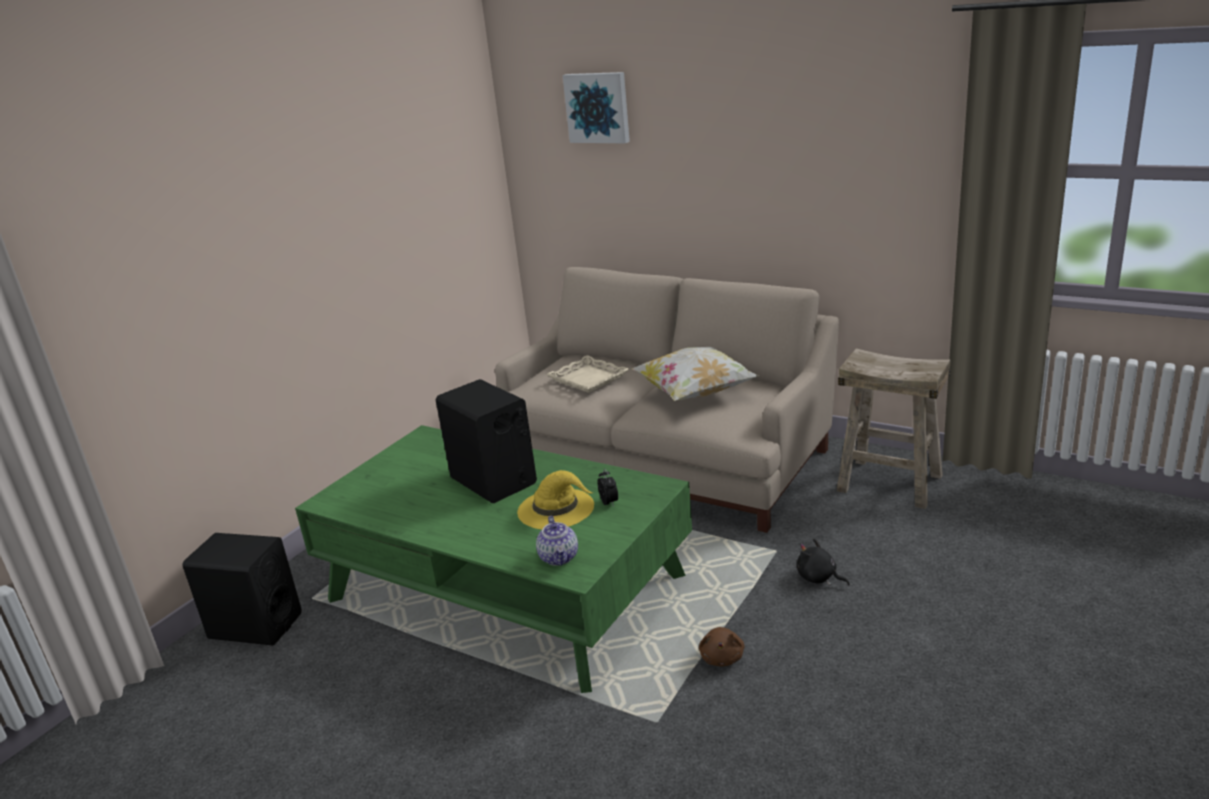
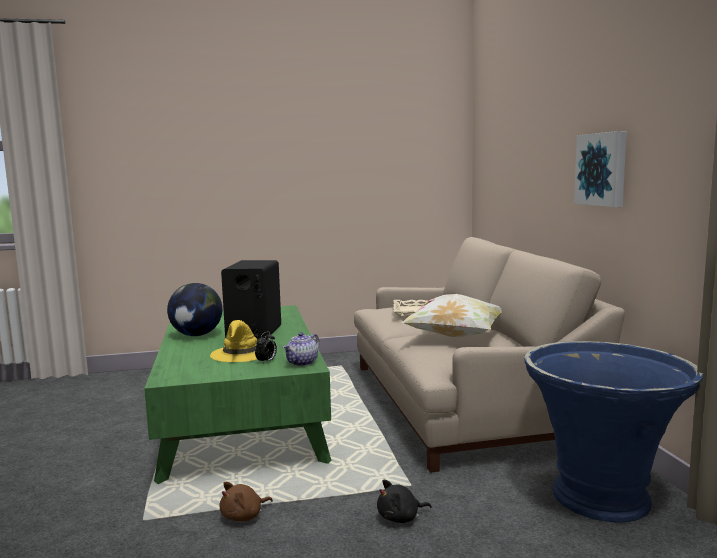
camera: 45 degrees right, 15 degrees down
black speaker [183,533,302,646] -> none
teapot [536,516,578,566] -> teapot moved to [283,332,320,366]
picture [562,72,630,143] -> picture moved to [574,131,627,207]
black plush toy [797,539,850,586] -> black plush toy turned 105 degrees counterclockwise [377,480,432,523]
beige stool [837,348,950,509] -> blue planter [524,341,703,523]
none -> globe [167,283,222,336]

